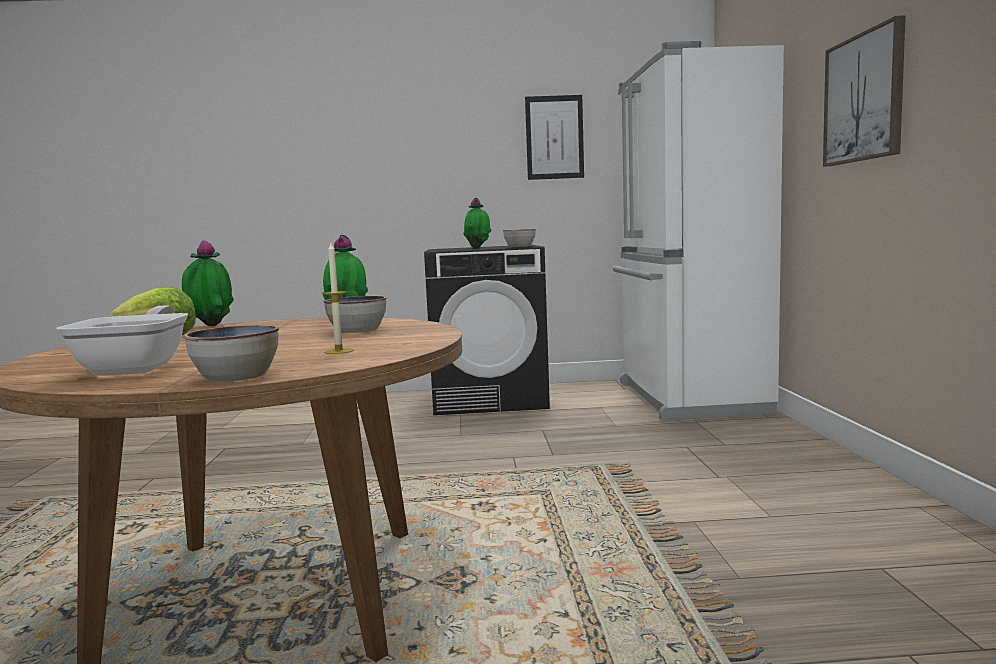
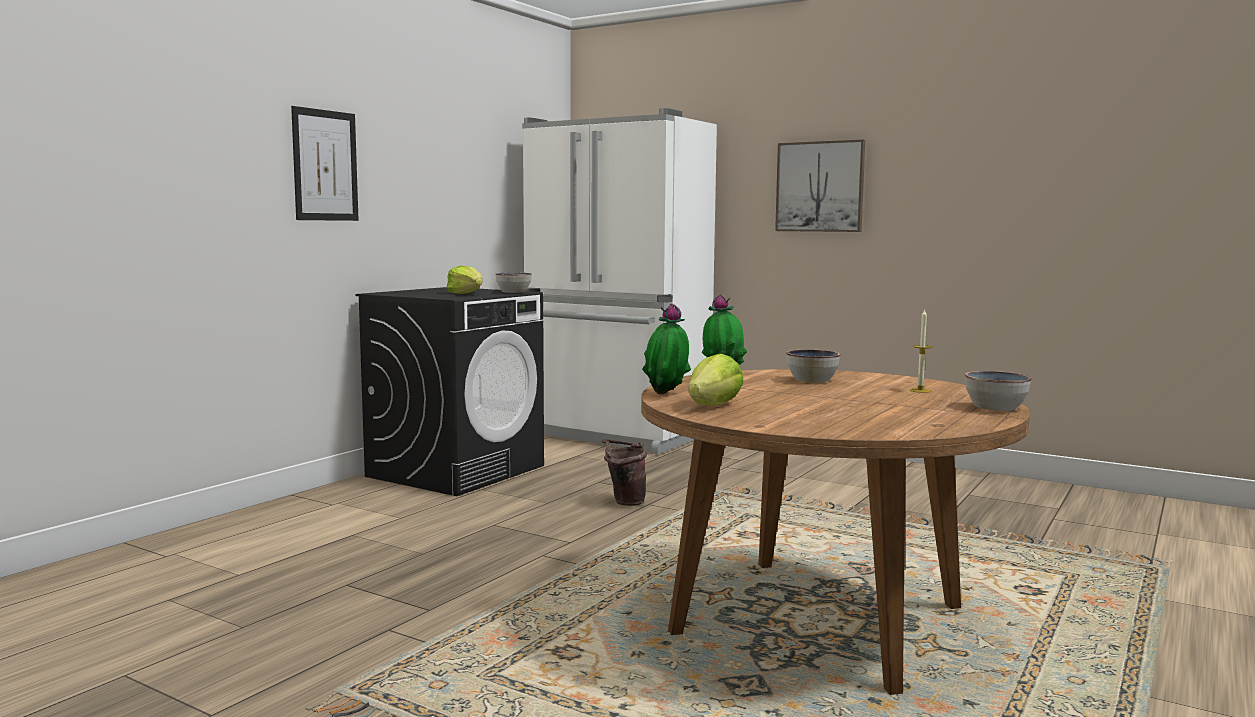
camera: 55 degrees left, 0 degrees up
frying pan [56,305,188,376] -> none
potted plant [463,198,492,248] -> lettuce [447,266,483,294]
picture [525,95,584,180] -> picture moved to [291,106,359,221]
none -> brown bucket [602,440,647,506]

